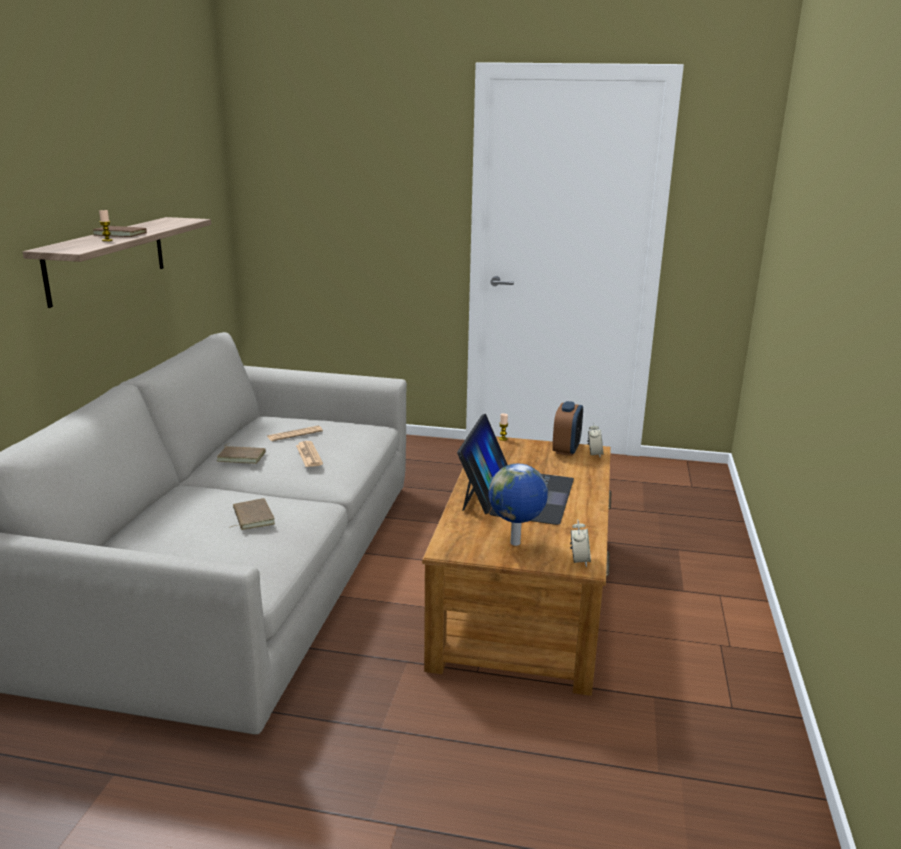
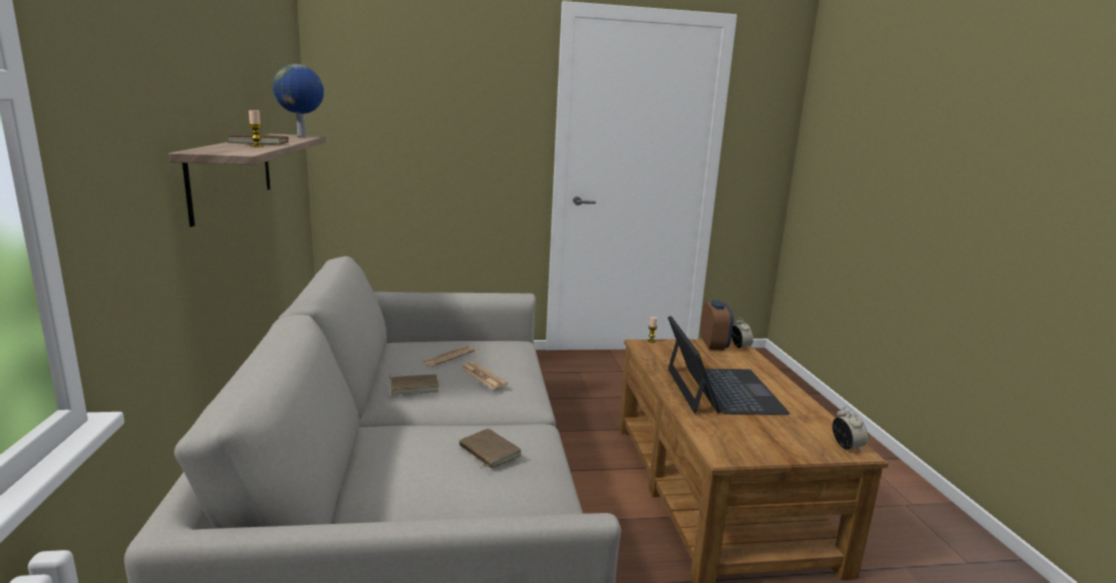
camera: 20 degrees left, 5 degrees down
globe [488,464,548,546] -> globe moved to [273,64,324,137]

